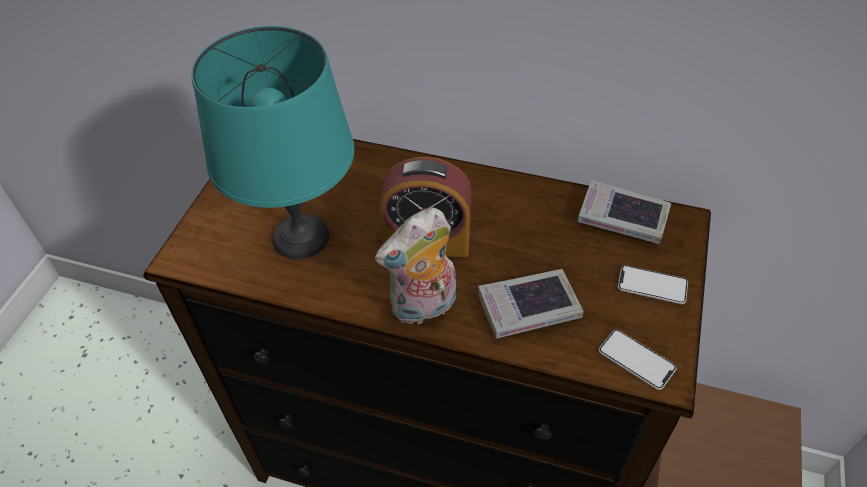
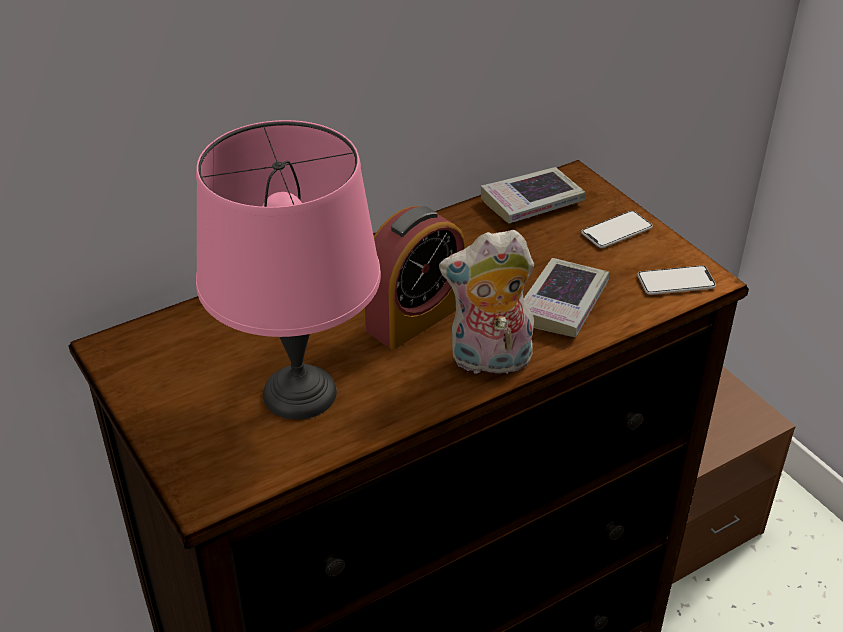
camera: 50 degrees left, 10 degrees down
turquoise table lamp [192,26,354,260] -> pink table lamp [196,120,381,419]
plush toy [375,208,456,326] -> plush toy turned 75 degrees clockwise [439,230,534,374]

